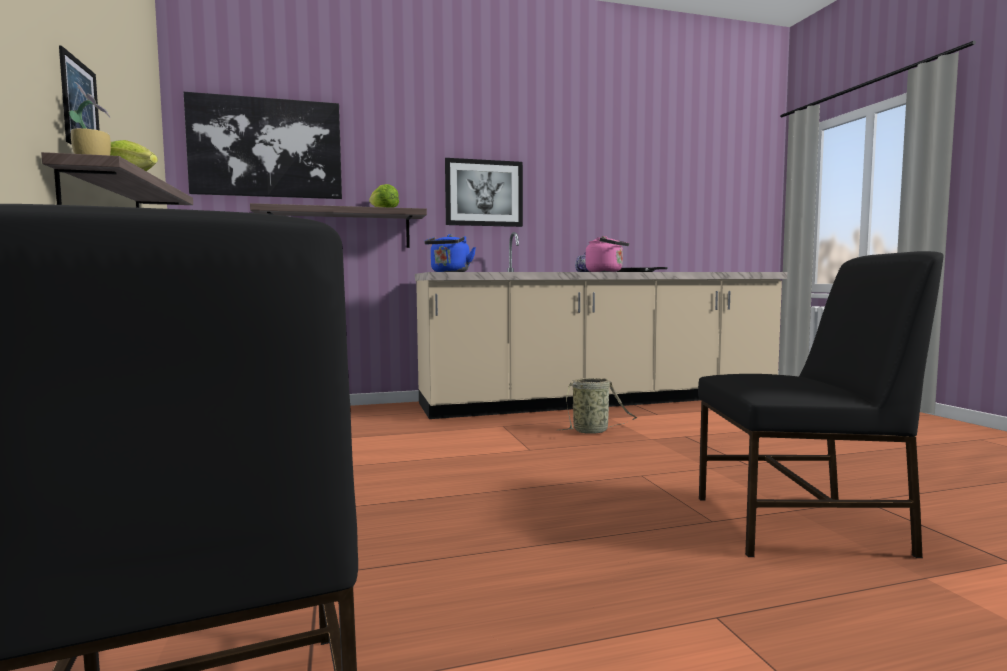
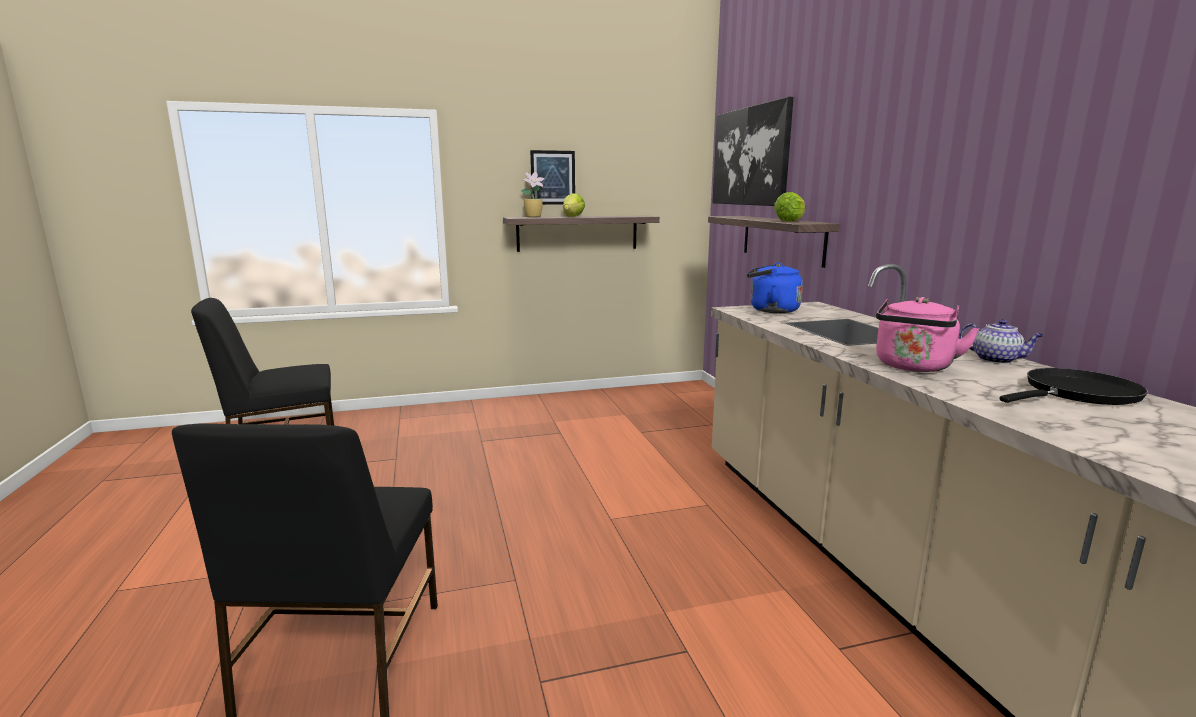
camera: 90 degrees right, 10 degrees up
picture [445,158,523,227] -> none
basket [558,378,637,434] -> none

